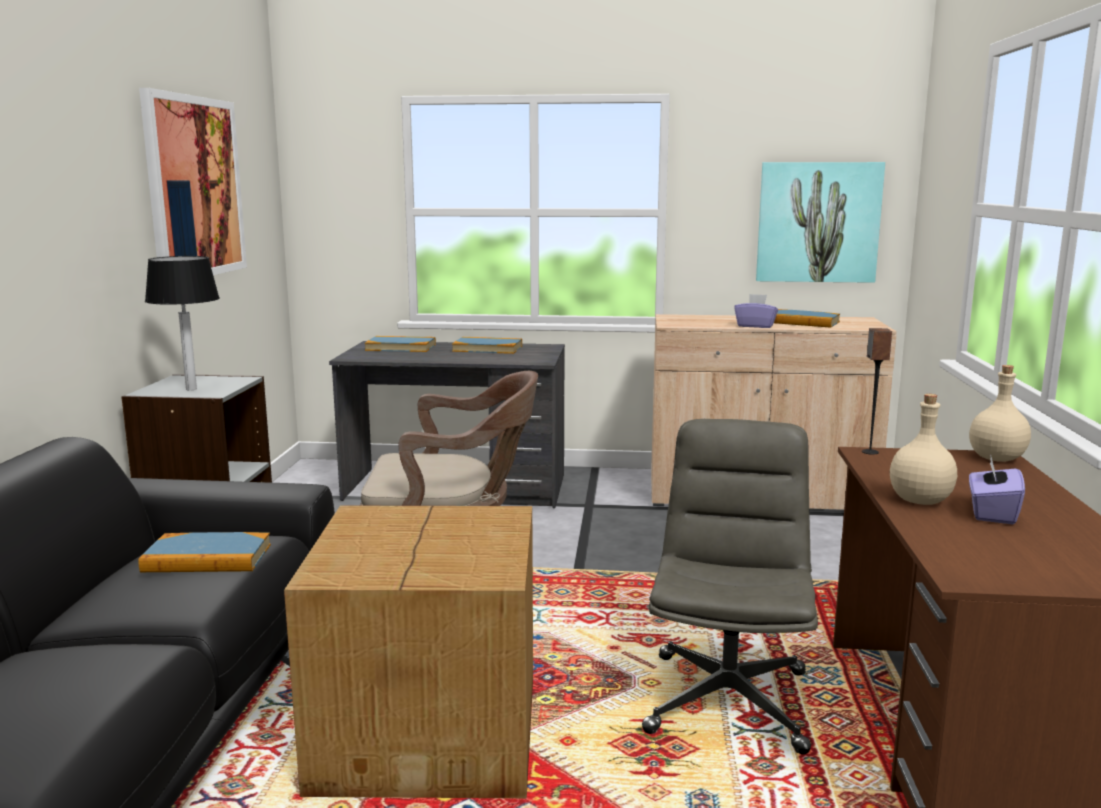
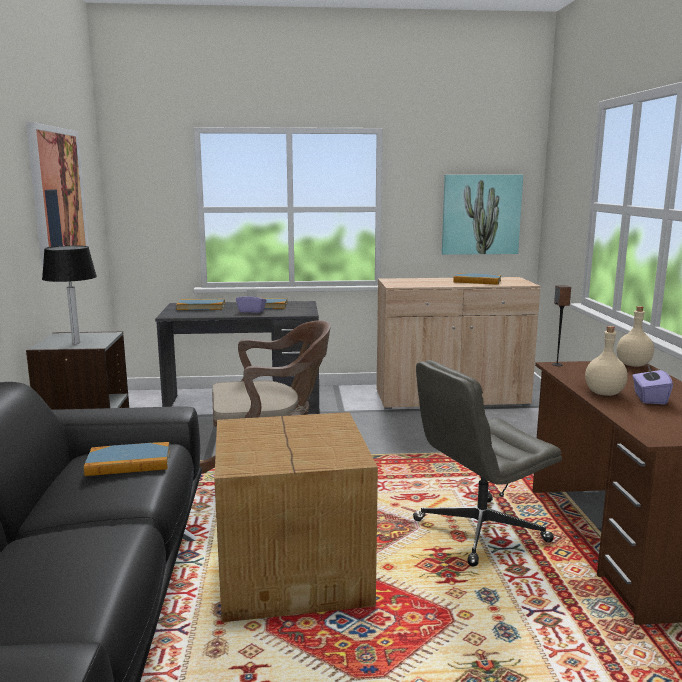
camera: 10 degrees left, 0 degrees up
grey office chair [642,419,818,755] -> grey office chair turned 120 degrees counterclockwise [413,360,562,567]
purple tissue box [734,294,778,328] -> purple tissue box moved to [236,290,267,313]

